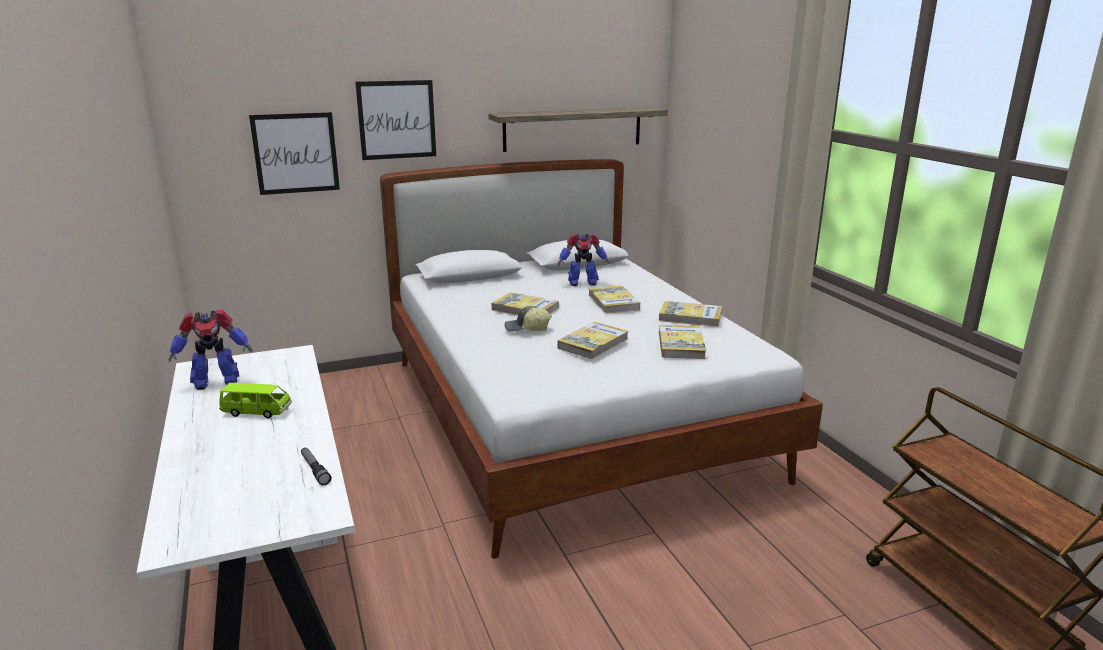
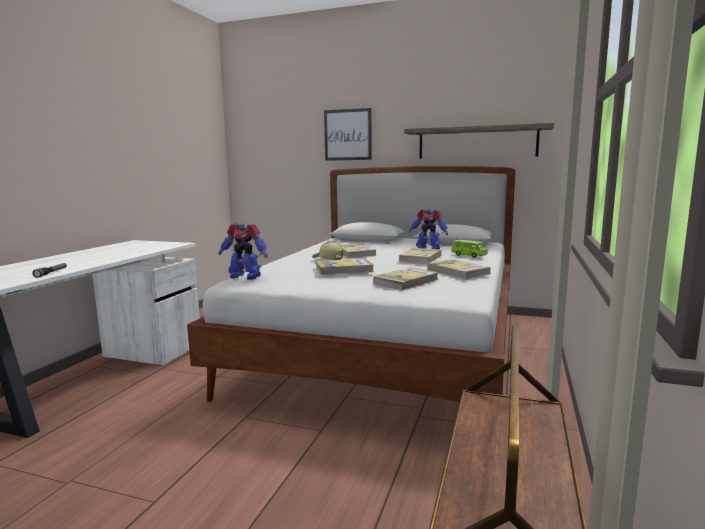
camera: 40 degrees right, 10 degrees down
toy robot [168,310,252,390] -> toy robot moved to [219,223,267,280]
green toy car [219,383,292,418] -> green toy car moved to [451,240,488,258]
picture [249,112,340,195] -> none

